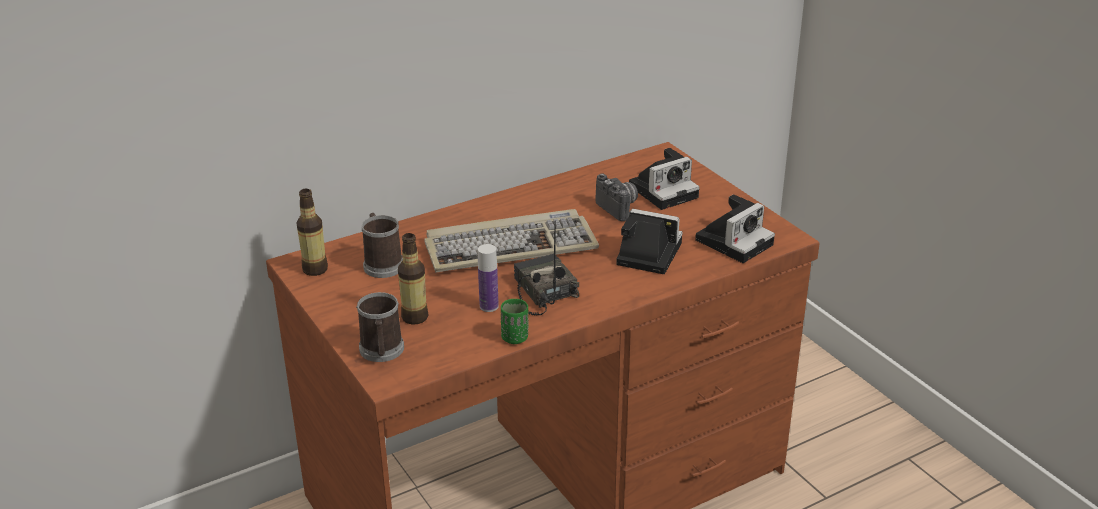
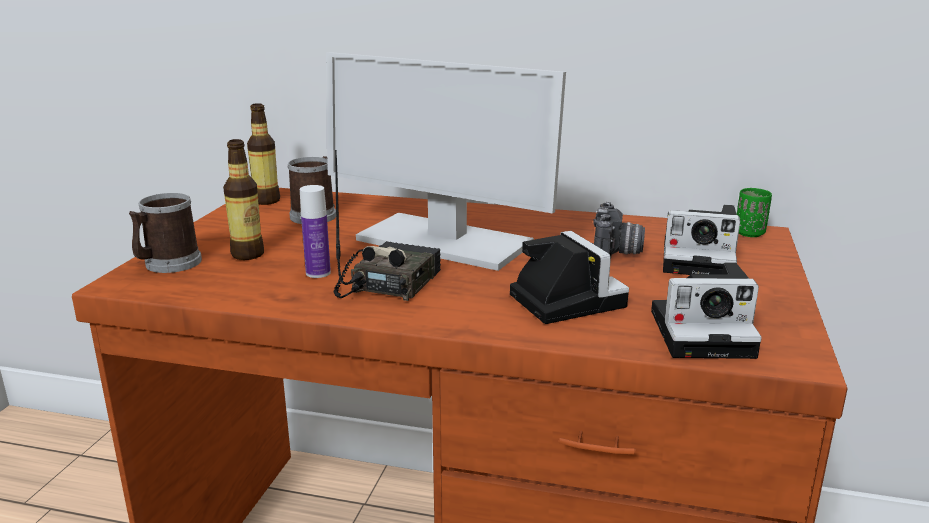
camera: 45 degrees right, 10 degrees down
keyboard [424,209,599,273] -> monitor [326,52,566,271]
green cup [501,299,528,344] -> green cup moved to [737,188,772,237]

